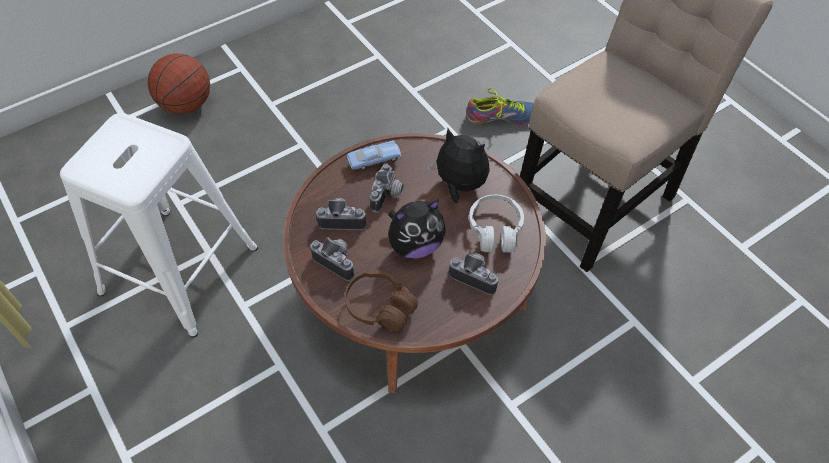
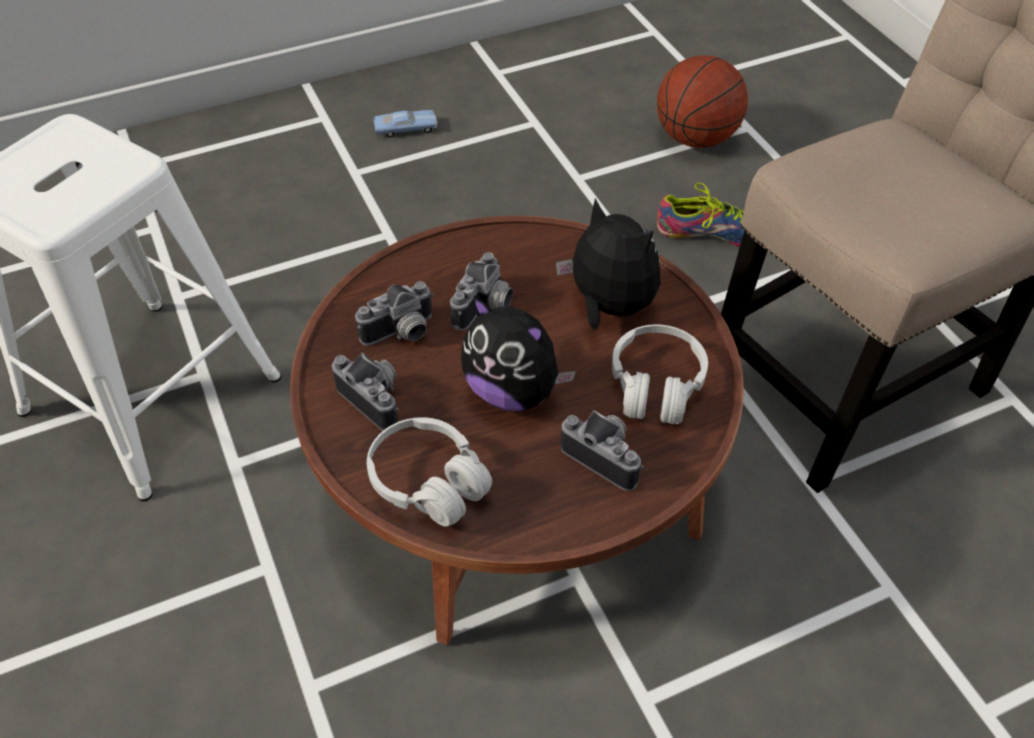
camera: 10 degrees right, 5 degrees down
basketball [148,53,210,114] -> basketball moved to [657,55,748,148]
camera [316,198,367,230] -> camera turned 135 degrees clockwise [355,281,434,346]
brown headphones [345,270,418,332] -> white headphones [367,417,492,527]
blue toy car [346,140,401,170] -> blue toy car moved to [374,110,437,138]
plush toy [388,199,446,259] -> plush toy turned 45 degrees clockwise [461,296,576,411]

